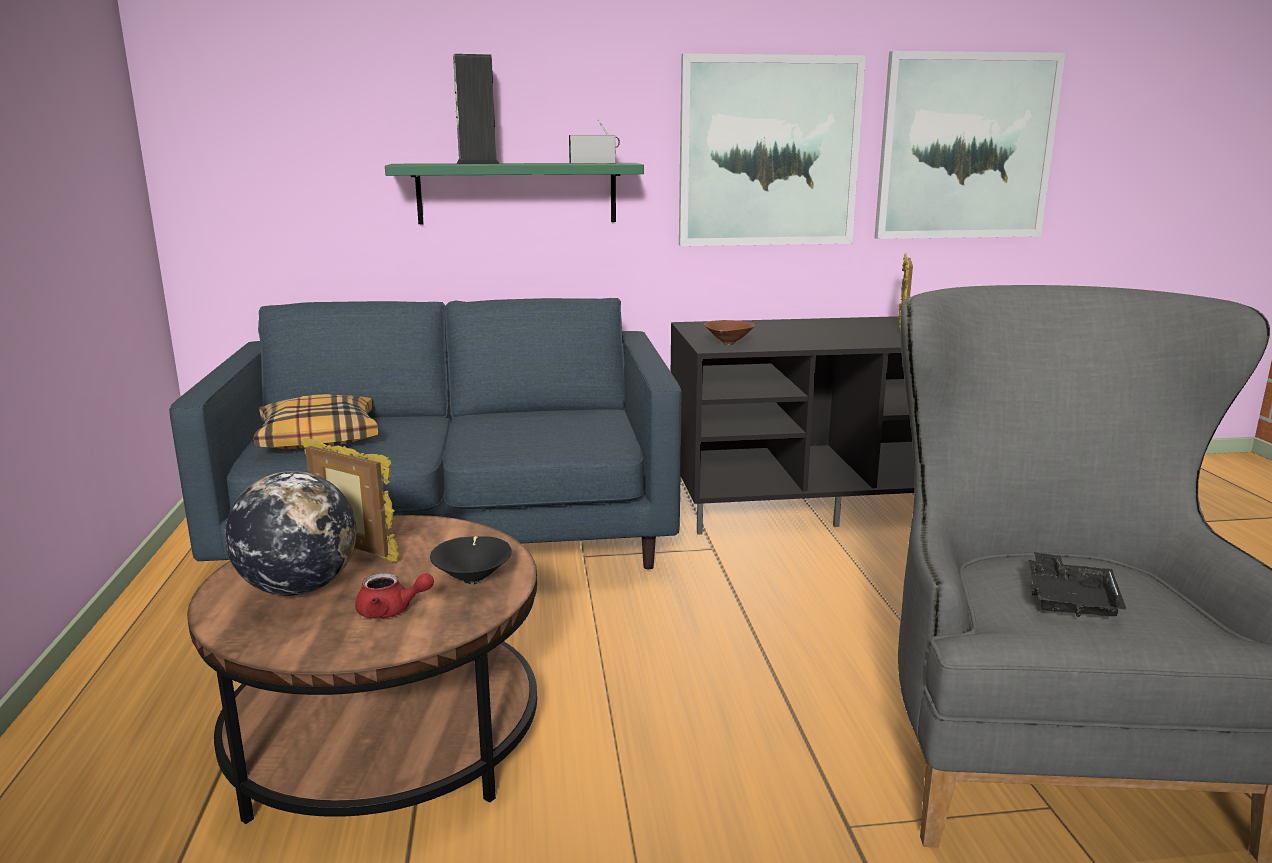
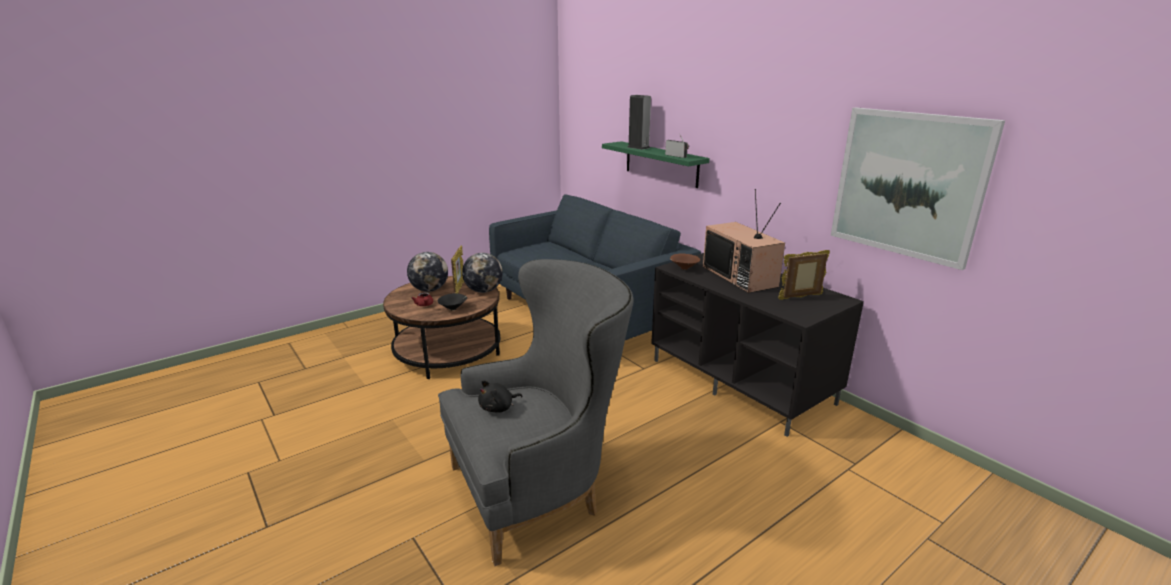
camera: 60 degrees right, 5 degrees up
pillow [254,394,378,449] -> none
picture [679,54,866,246] -> none
black tray [1029,552,1127,617] -> black plush toy [478,380,522,413]
none -> globe [462,253,503,293]
none -> television [703,189,785,293]

